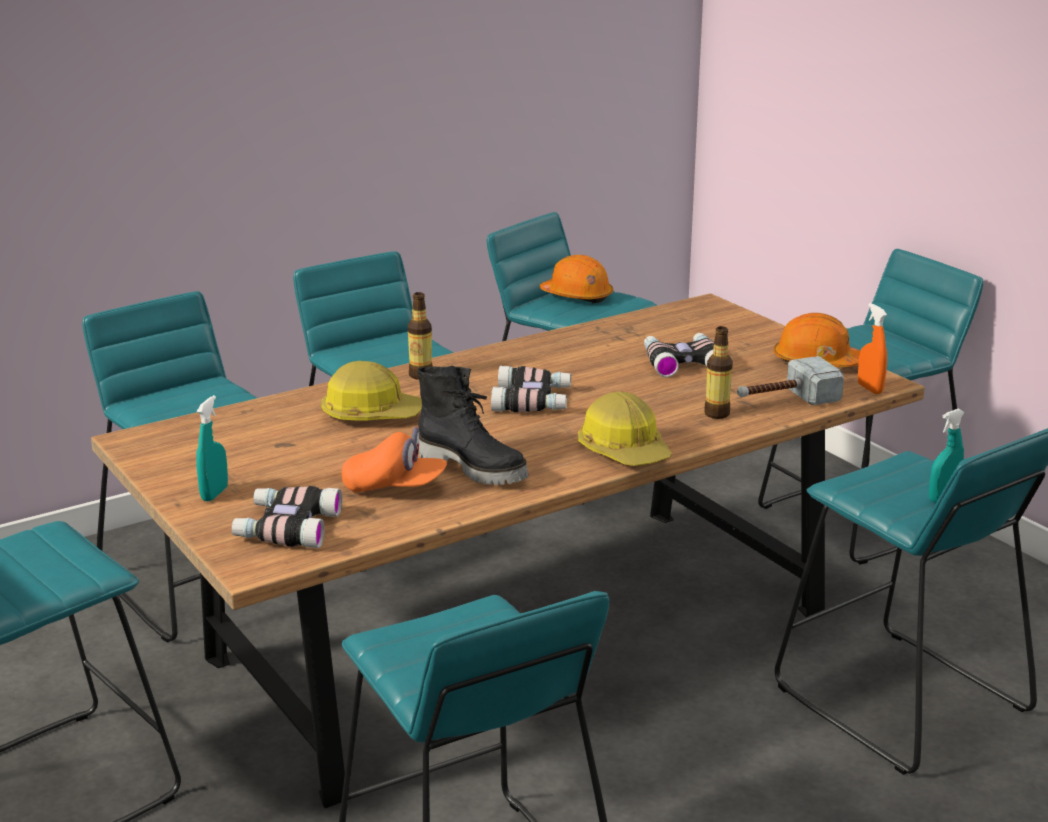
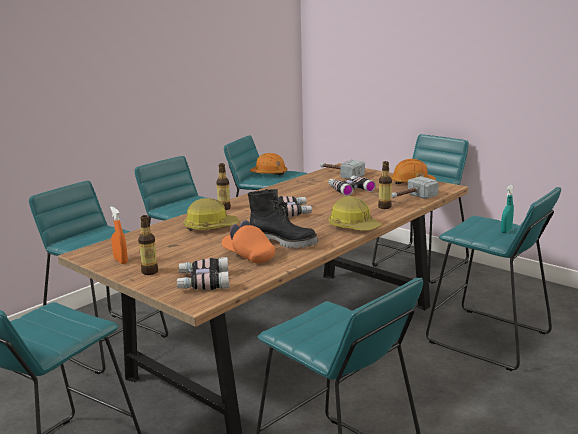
camera: 15 degrees left, 5 degrees down
turquoise spray bottle [197,395,228,501] -> bottle [138,215,158,275]
orange cap [342,427,447,493] -> orange cap turned 135 degrees counterclockwise [222,220,275,264]
orange spray bottle [858,303,887,394] -> orange spray bottle moved to [110,207,128,264]
none -> hammer [320,160,365,179]

